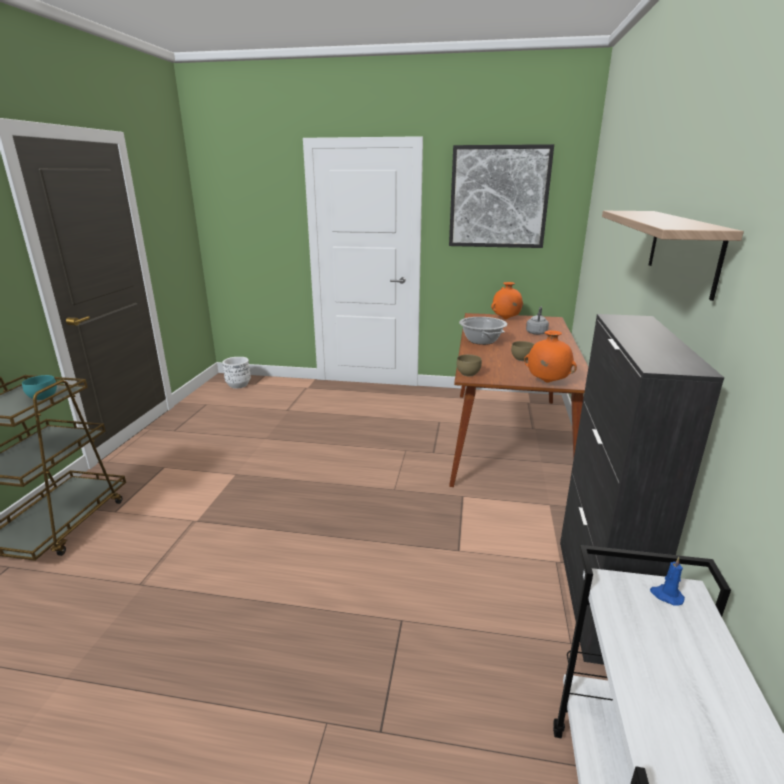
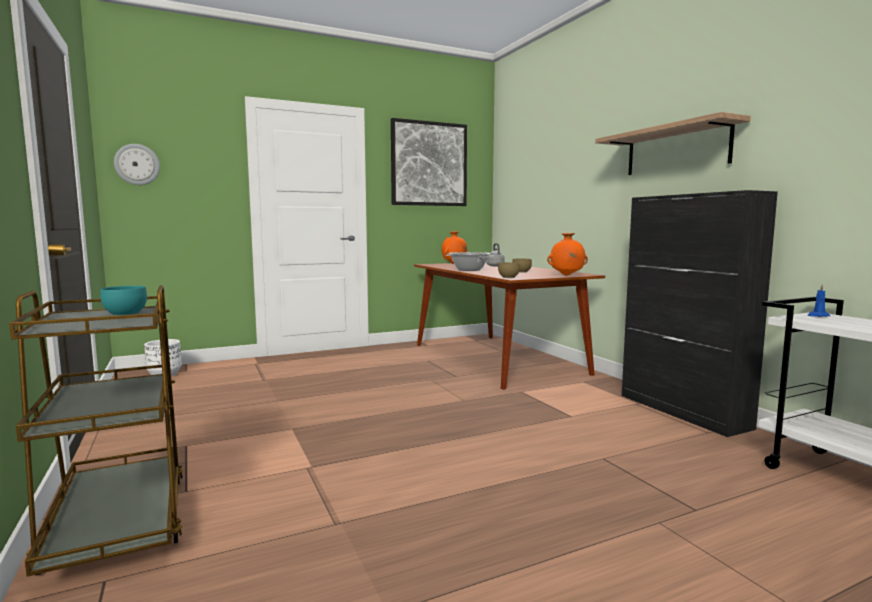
camera: 35 degrees left, 15 degrees down
none -> wall clock [114,144,160,185]

